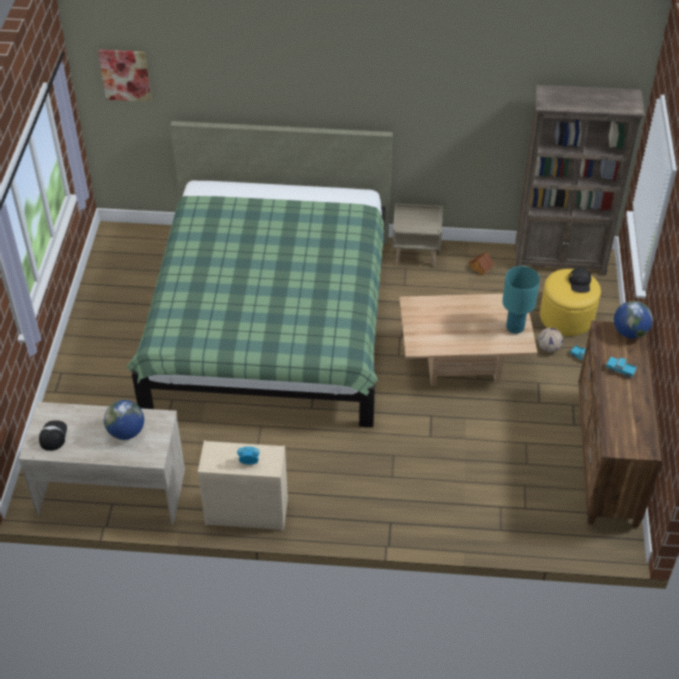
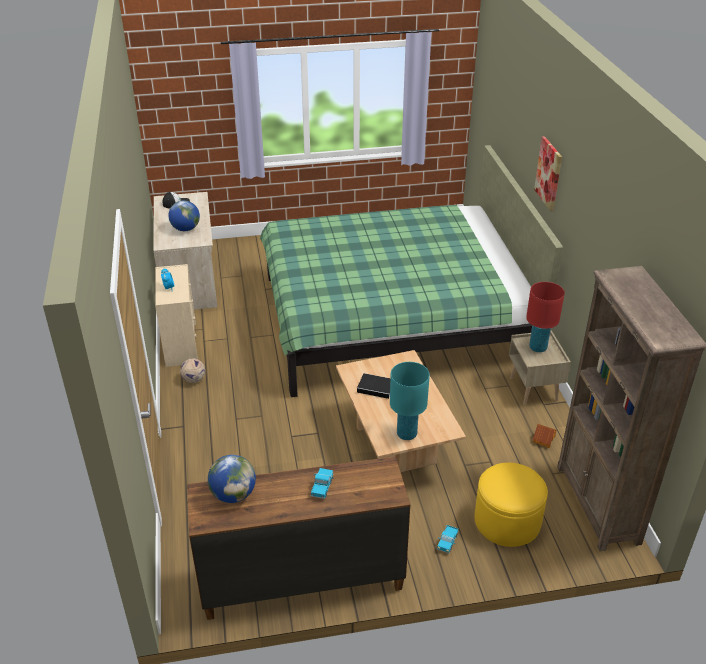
camera: 75 degrees right, 10 degrees down
picture [98,50,152,102] -> picture moved to [534,136,562,212]
football [538,328,563,352] -> football moved to [180,358,205,383]
black cap [569,267,591,293] -> none
globe [614,301,653,339] -> globe moved to [208,455,256,503]
none -> book [357,373,390,399]
none -> red table lamp [526,282,565,352]

